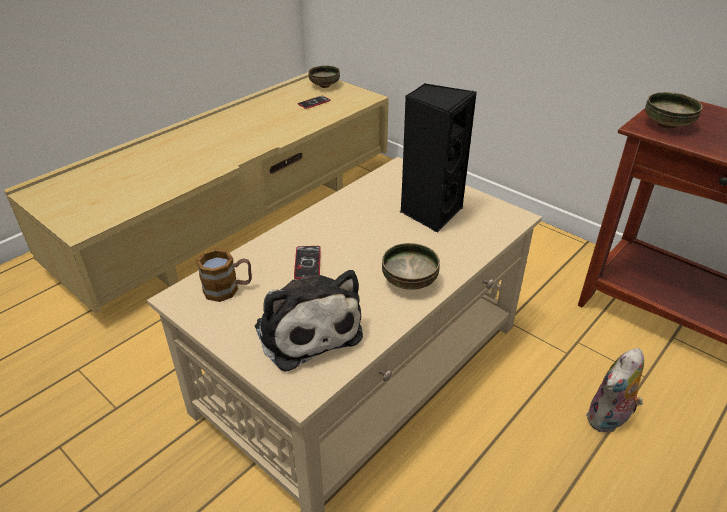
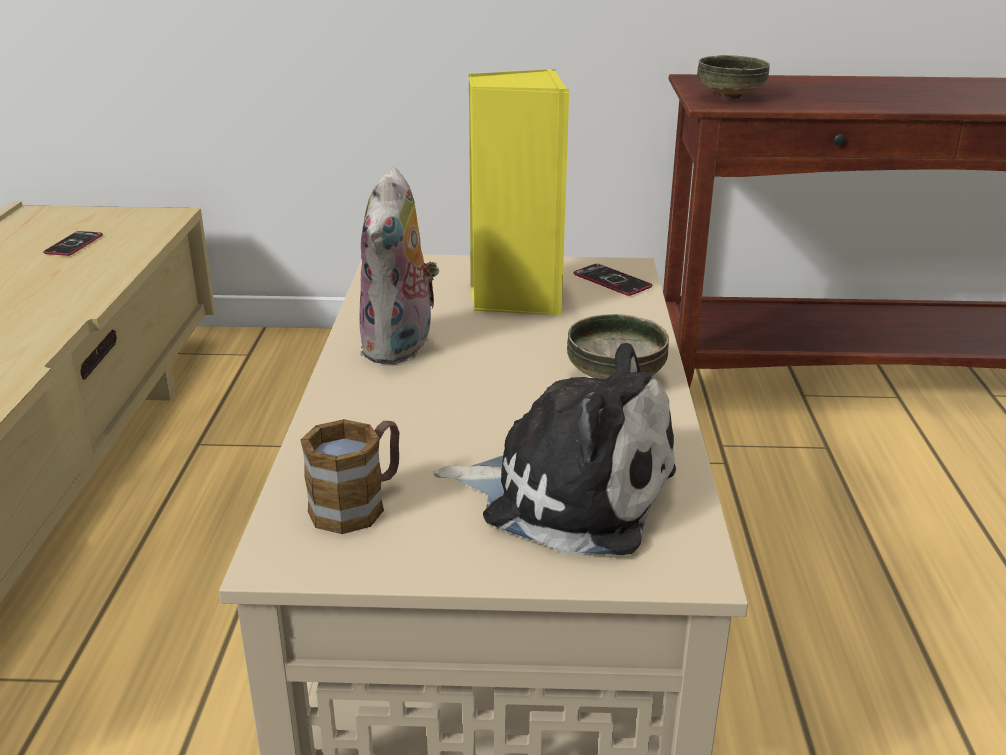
camera: 40 degrees left, 10 degrees down
phone [294,246,321,279] -> phone moved to [574,264,652,296]
bowl [308,65,340,88] -> none
black speaker [400,83,477,233] -> yellow speaker [468,69,569,315]
plush toy [586,348,644,433] -> plush toy moved to [359,167,439,364]

